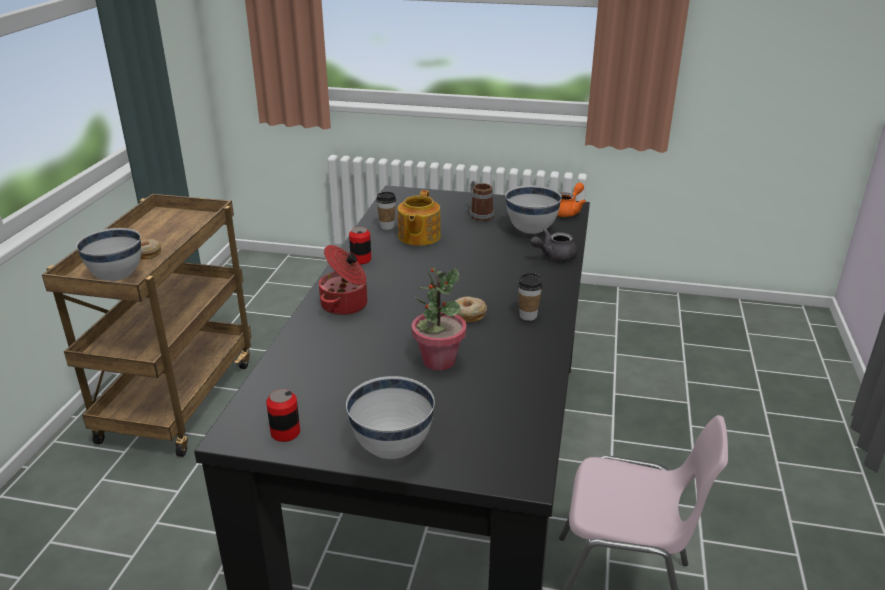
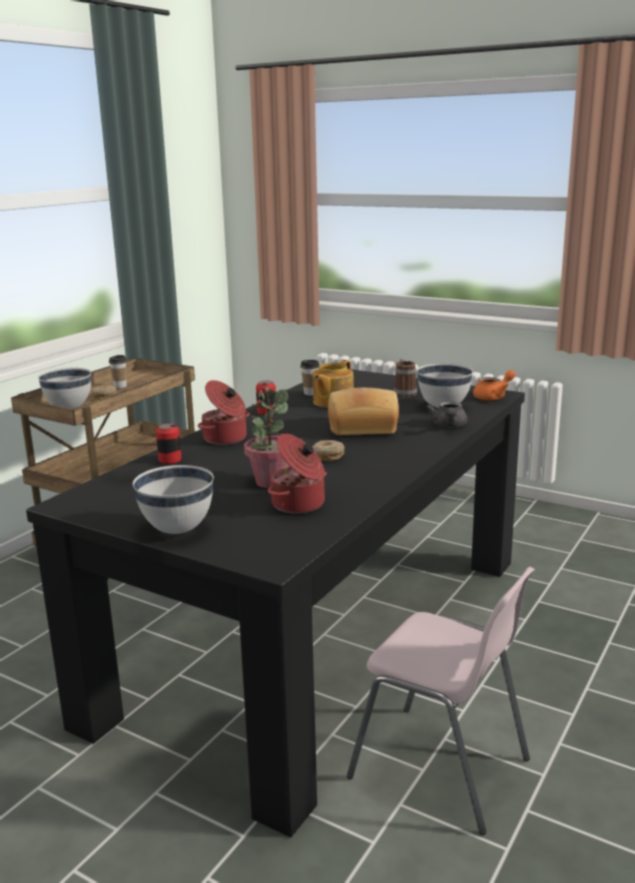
camera: 20 degrees right, 10 degrees down
can [266,389,300,442] -> can moved to [156,423,181,464]
cup [518,273,543,321] -> cup moved to [109,355,127,388]
grey teapot [530,229,577,261] -> grey teapot turned 75 degrees counterclockwise [426,401,467,428]
none -> cooking pot [268,434,327,514]
none -> bread [328,388,399,435]

